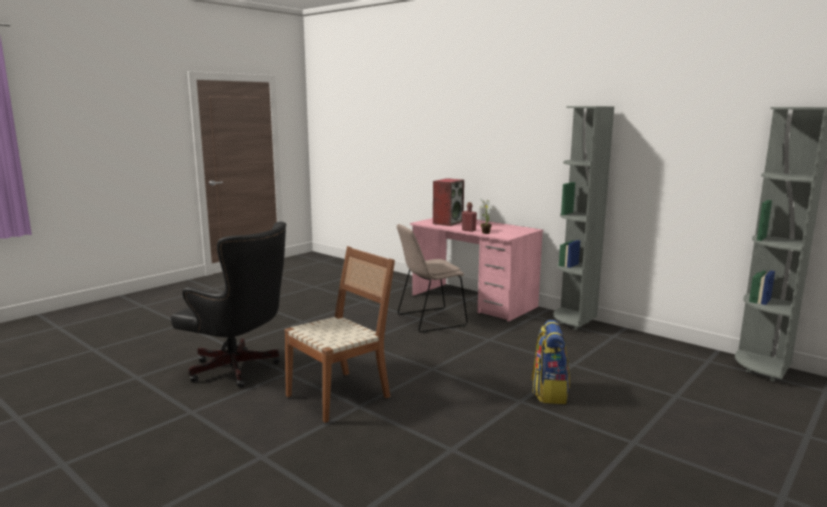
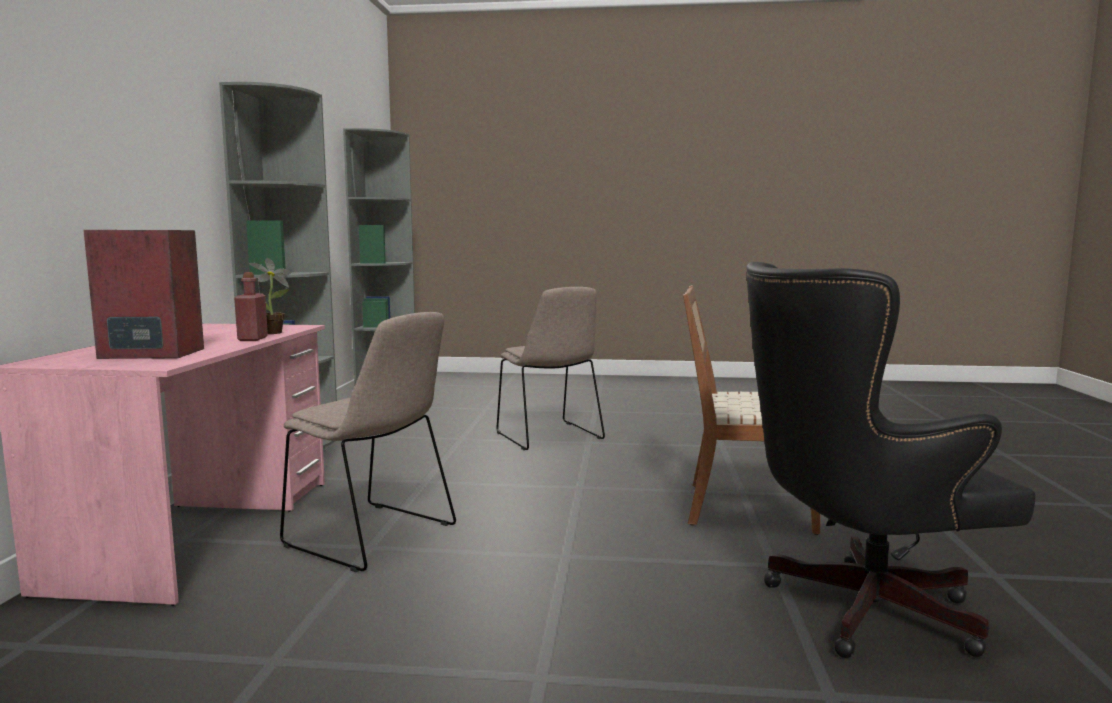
camera: 125 degrees left, 5 degrees down
black office chair [171,222,286,387] -> black office chair turned 90 degrees counterclockwise [746,262,1035,658]
backpack [531,320,570,404] -> beige chair [497,287,605,450]

